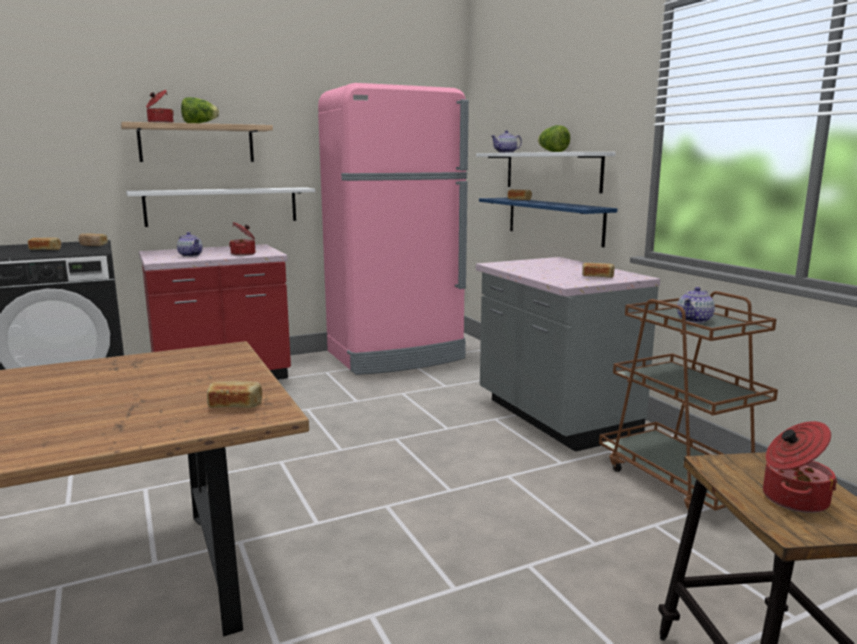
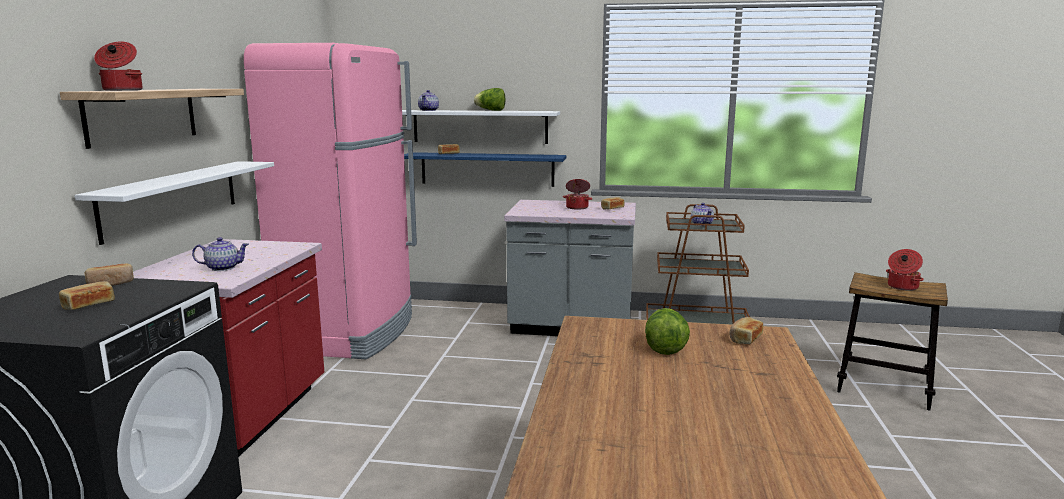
camera: 55 degrees left, 0 degrees up
lettuce [181,97,219,123] -> lettuce moved to [645,308,690,355]
cooking pot [229,222,255,256] -> cooking pot moved to [563,179,593,209]

